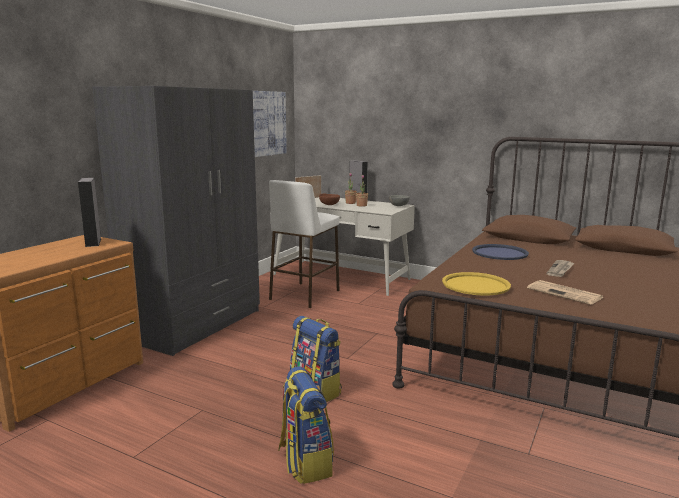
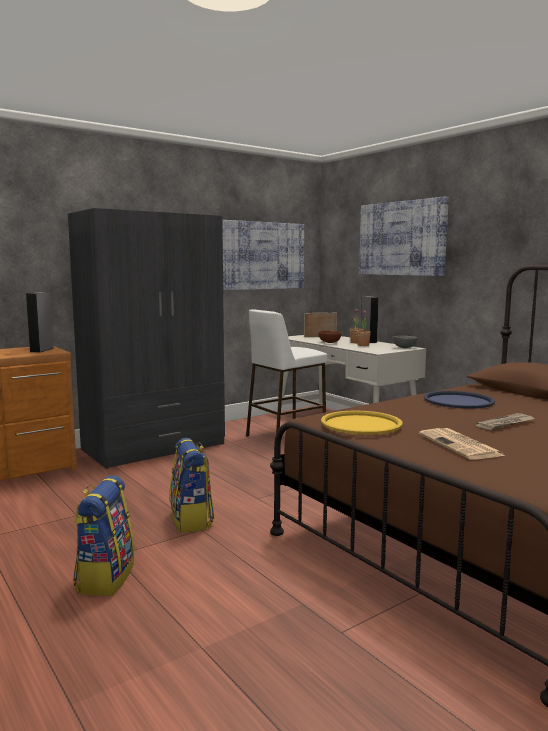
camera: 25 degrees right, 5 degrees down
none -> picture [359,197,449,276]

